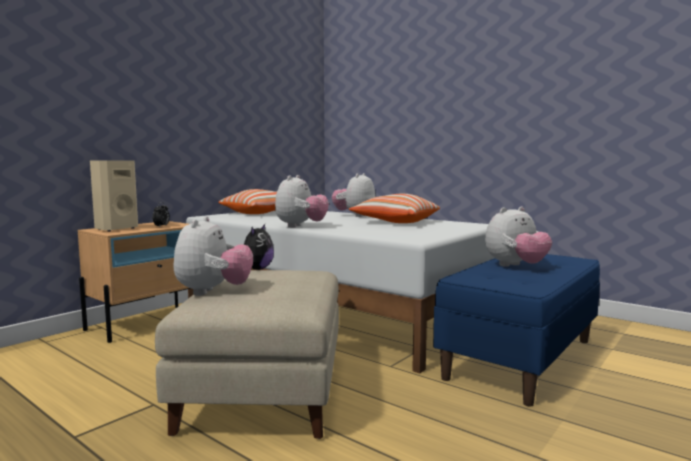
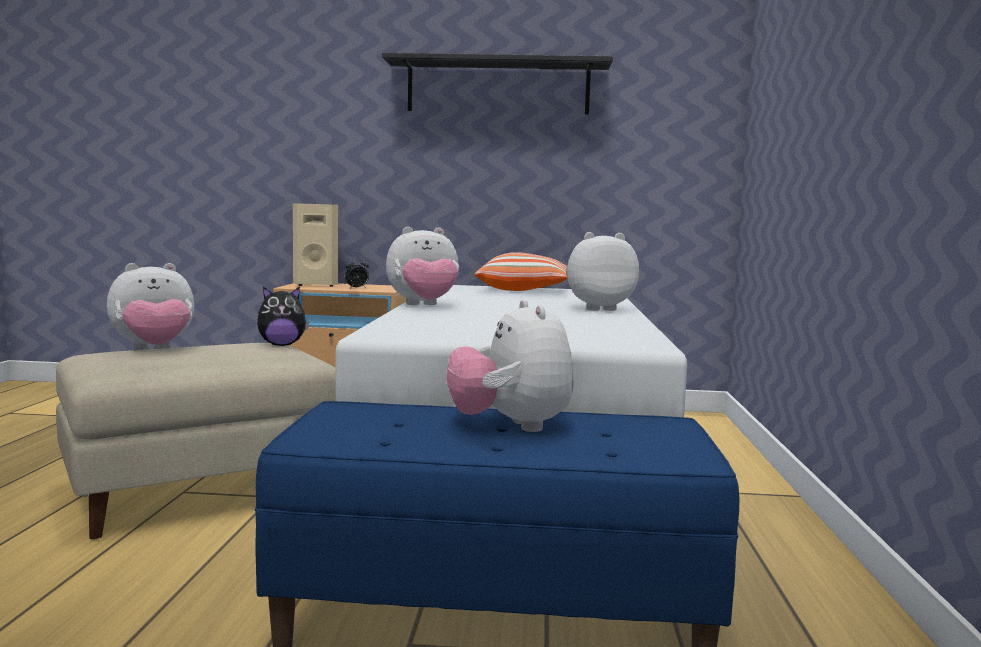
camera: 55 degrees right, 0 degrees up
pillow [349,193,440,223] -> none
plush toy [485,207,552,267] -> plush toy turned 45 degrees clockwise [446,300,573,432]
none -> black shelf [382,53,613,115]

